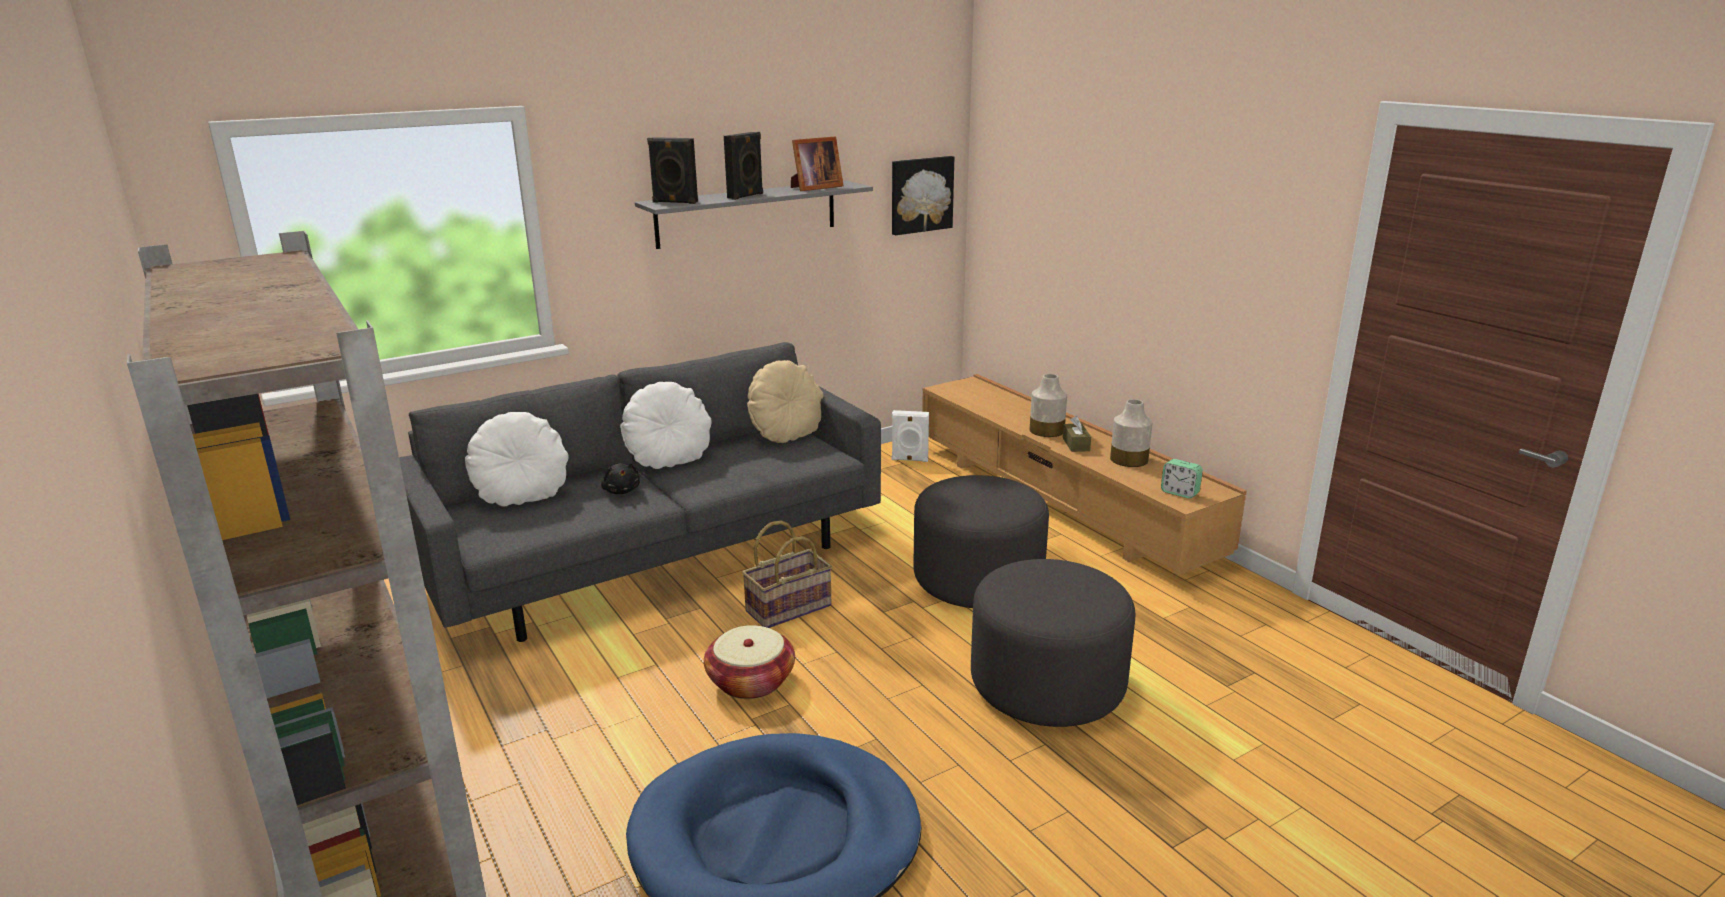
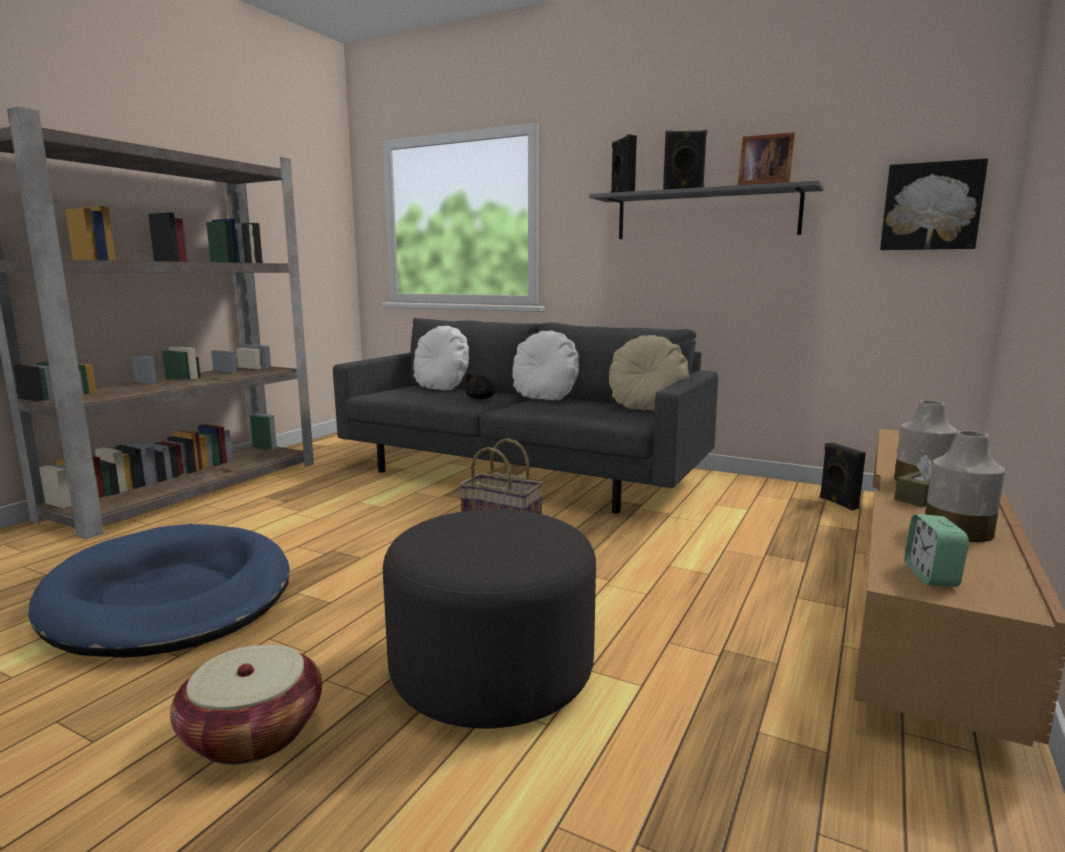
camera: 60 degrees right, 10 degrees down
basket [704,625,795,699] -> basket moved to [170,645,322,765]
white speaker [892,410,929,462] -> black speaker [820,443,866,510]
grey ottoman [913,475,1049,608] -> none

